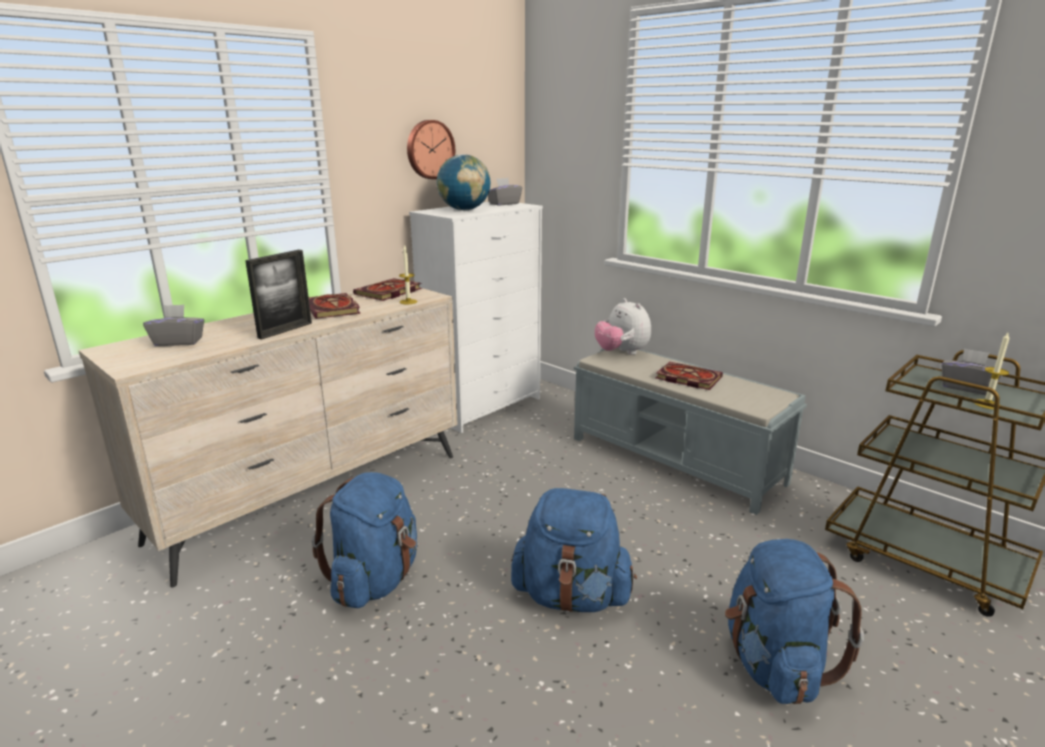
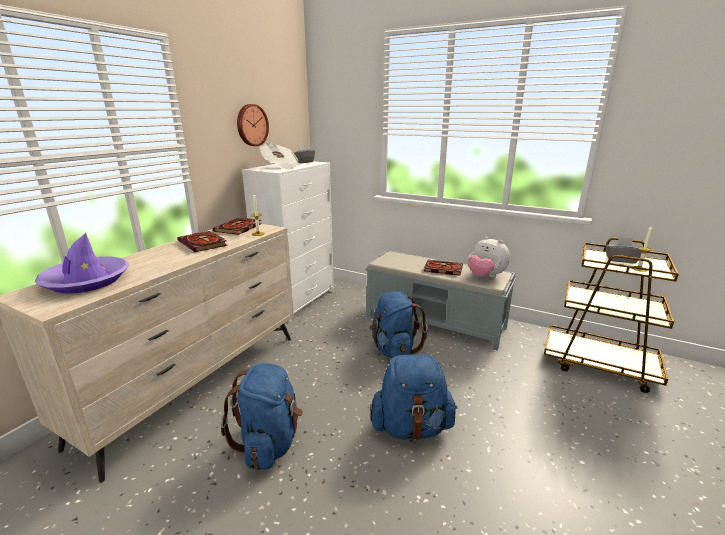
camera: 15 degrees left, 0 degrees up
grey tissue box [143,305,205,346] -> purple hat [34,233,129,294]
picture frame [245,250,312,340] -> none
globe [437,154,491,211] -> newspaper [259,143,300,170]
plush toy [594,298,651,355] -> plush toy moved to [468,236,510,278]
blue backpack [725,539,864,704] -> blue backpack moved to [369,291,428,359]

